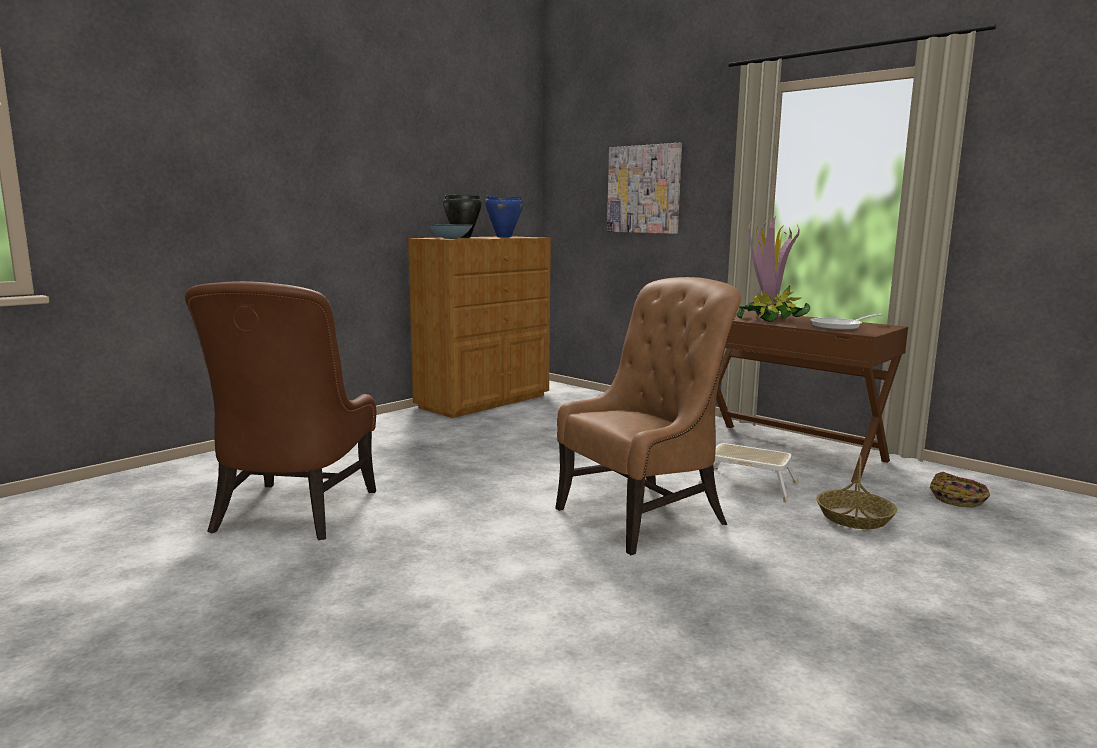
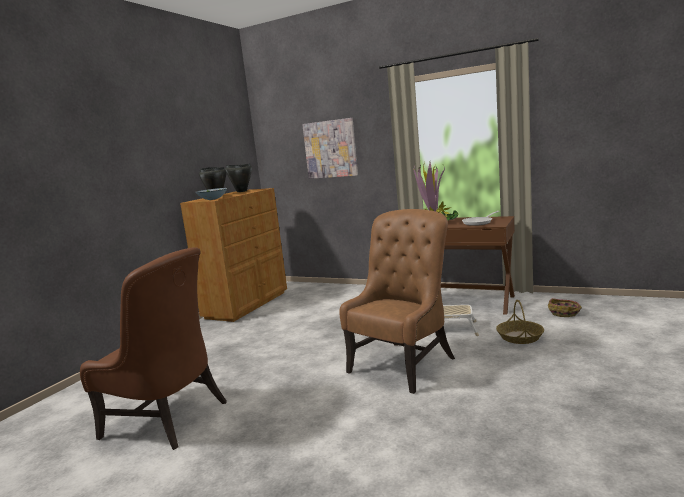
camera: 15 degrees left, 0 degrees up
brown chair [185,281,376,540] -> brown chair turned 60 degrees counterclockwise [80,247,227,450]
blue cooking pot [485,195,523,237] -> black cooking pot [225,163,252,192]

